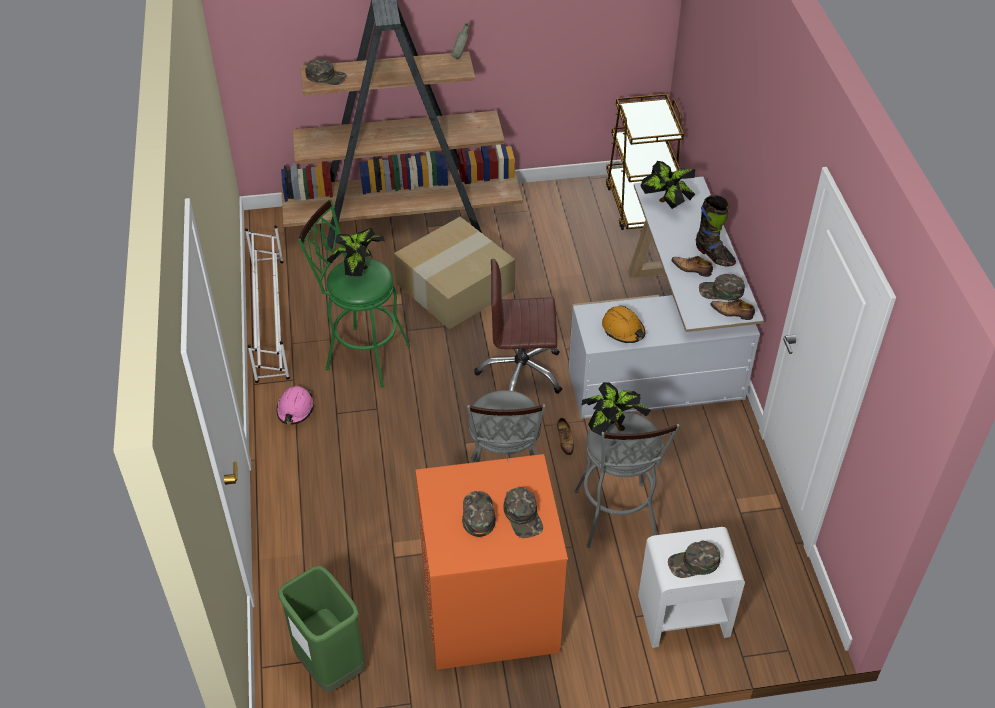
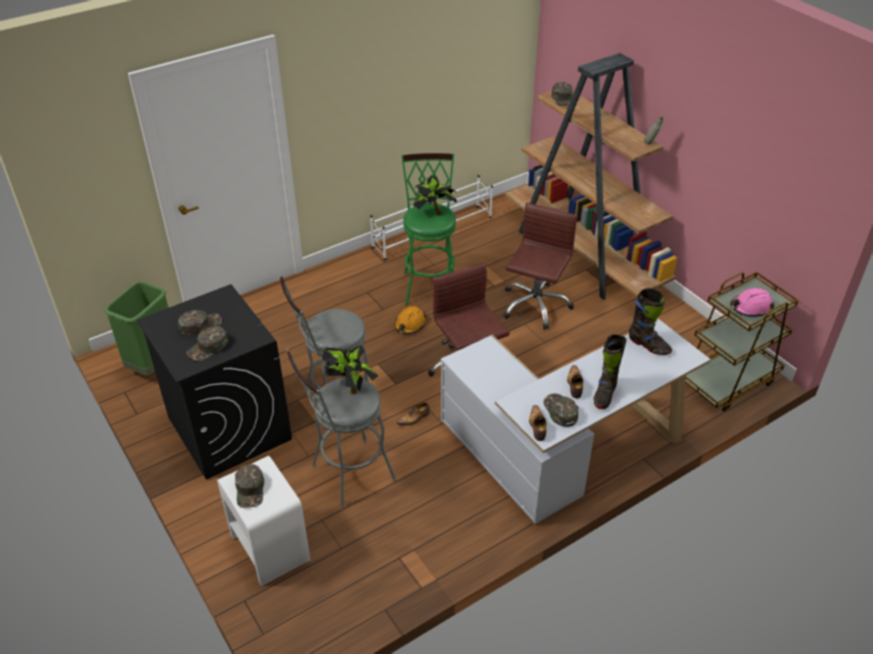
camera: 65 degrees right, 5 degrees down
pink hard hat [277,386,314,424] -> pink hard hat moved to [730,288,774,317]
cardboard box [394,217,515,330] -> brown office chair [503,203,578,330]
orange washing machine [416,454,568,670] -> black washing machine [137,284,292,480]
orange hard hat [602,306,645,343] -> orange hard hat moved to [395,306,427,334]
potted plant [640,161,695,209] -> black boot [629,288,672,355]
green cap [668,540,721,578] -> green cap turned 150 degrees counterclockwise [235,464,264,508]

